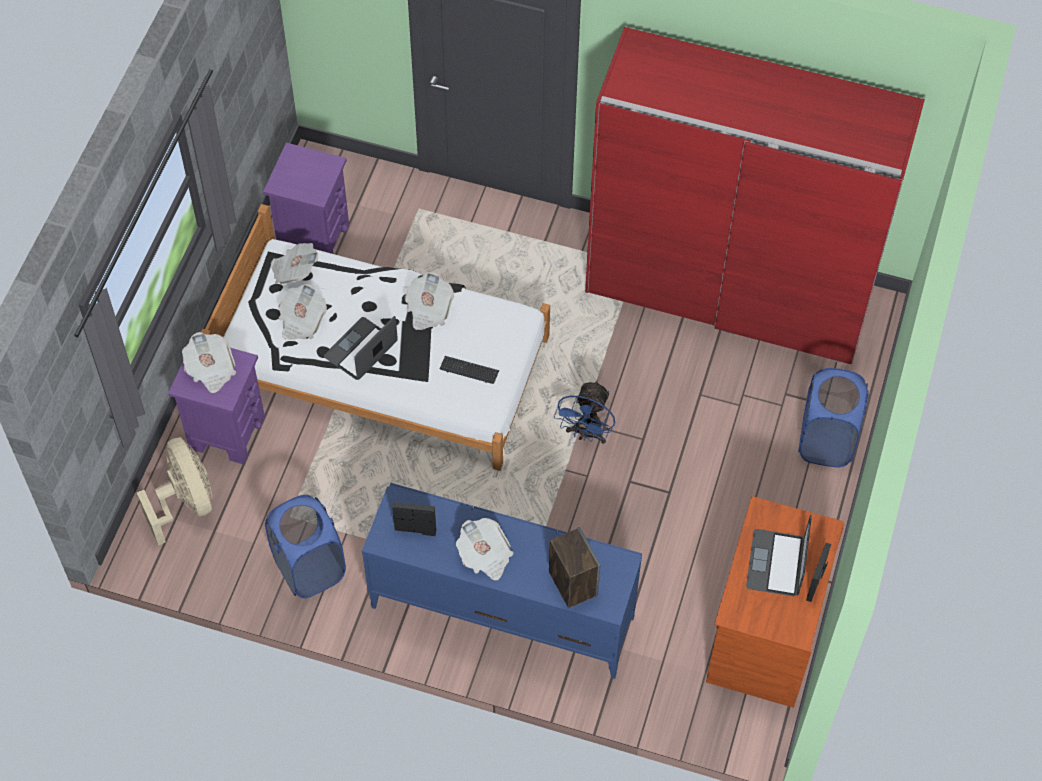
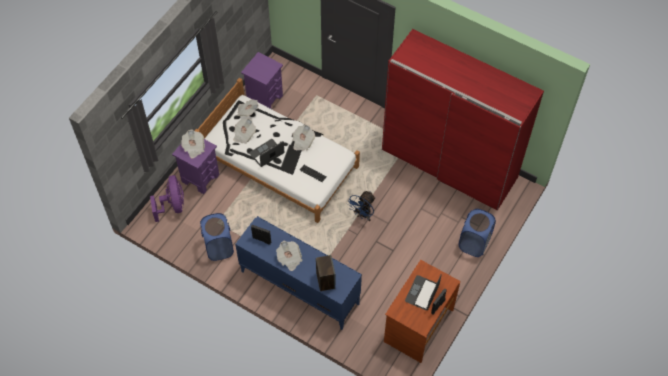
camera: 15 degrees right, 0 degrees up
beige fan [137,437,212,545] -> purple fan [150,175,184,222]

